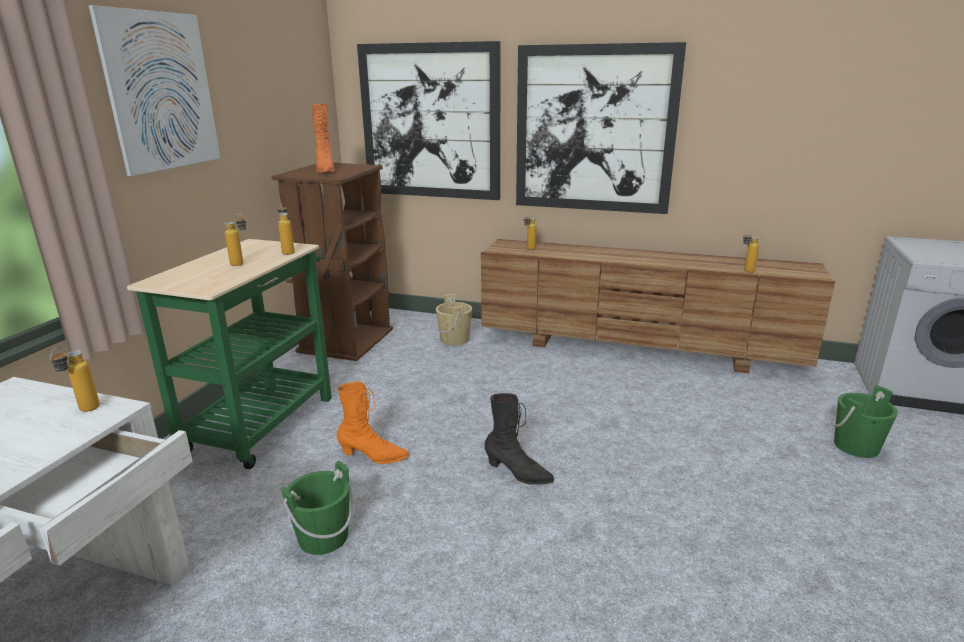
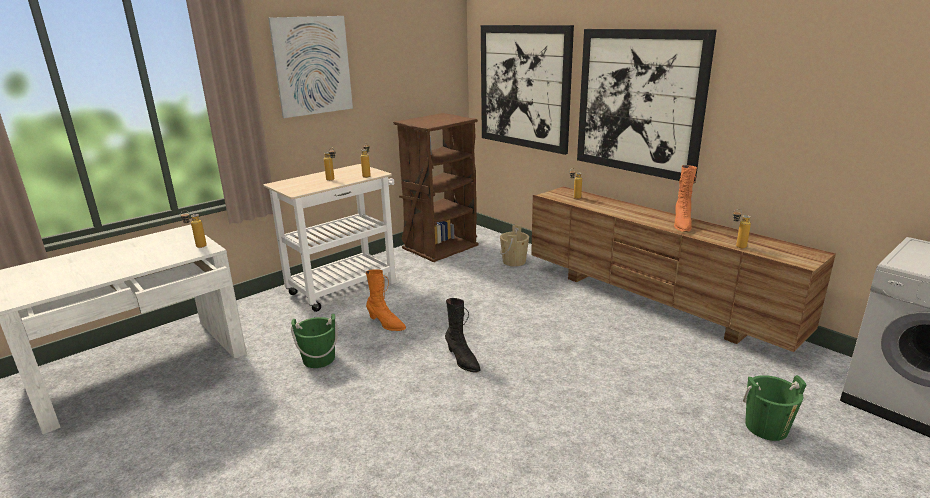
camera: 30 degrees right, 0 degrees up
green cart [127,239,332,469] -> white cart [264,164,396,312]
orange boot [312,104,335,173] -> orange boot moved to [674,165,697,232]

